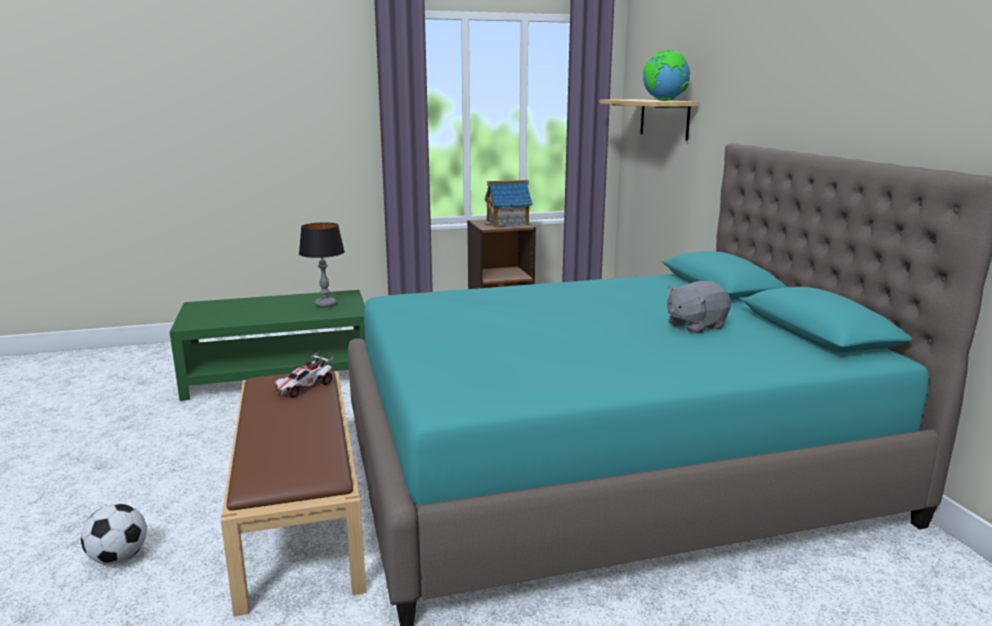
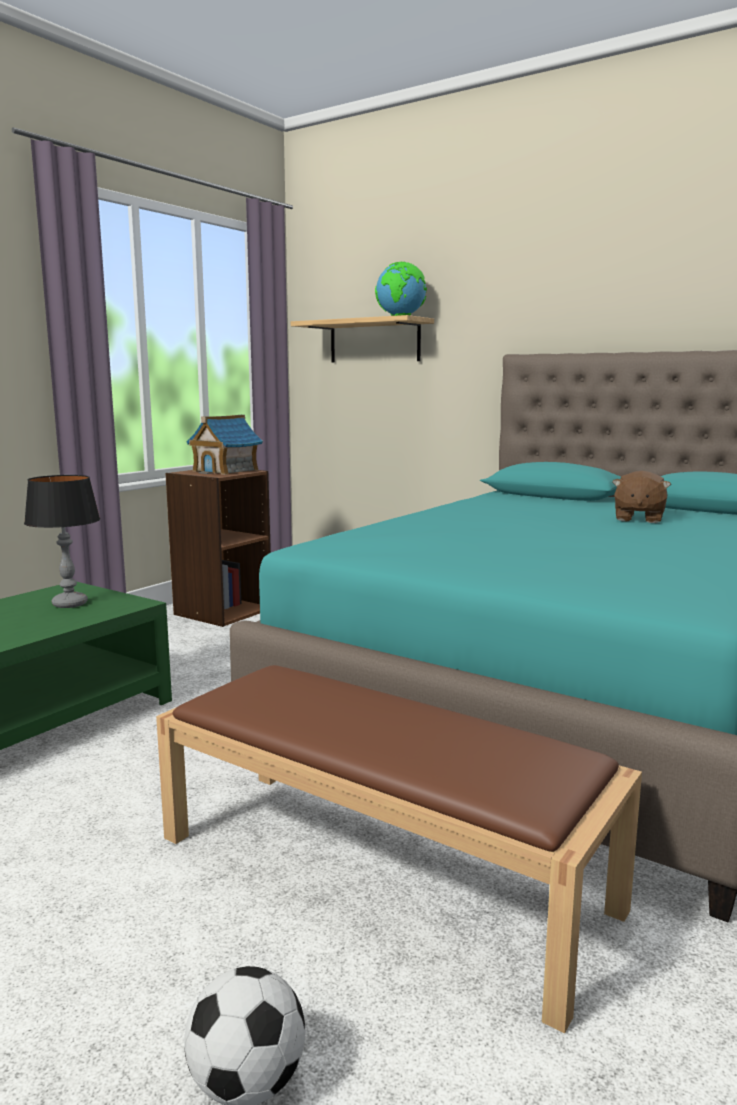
camera: 40 degrees left, 5 degrees down
toy car [274,351,334,398] -> none
grey plush toy [667,281,731,333] -> brown plush toy [612,471,671,523]

